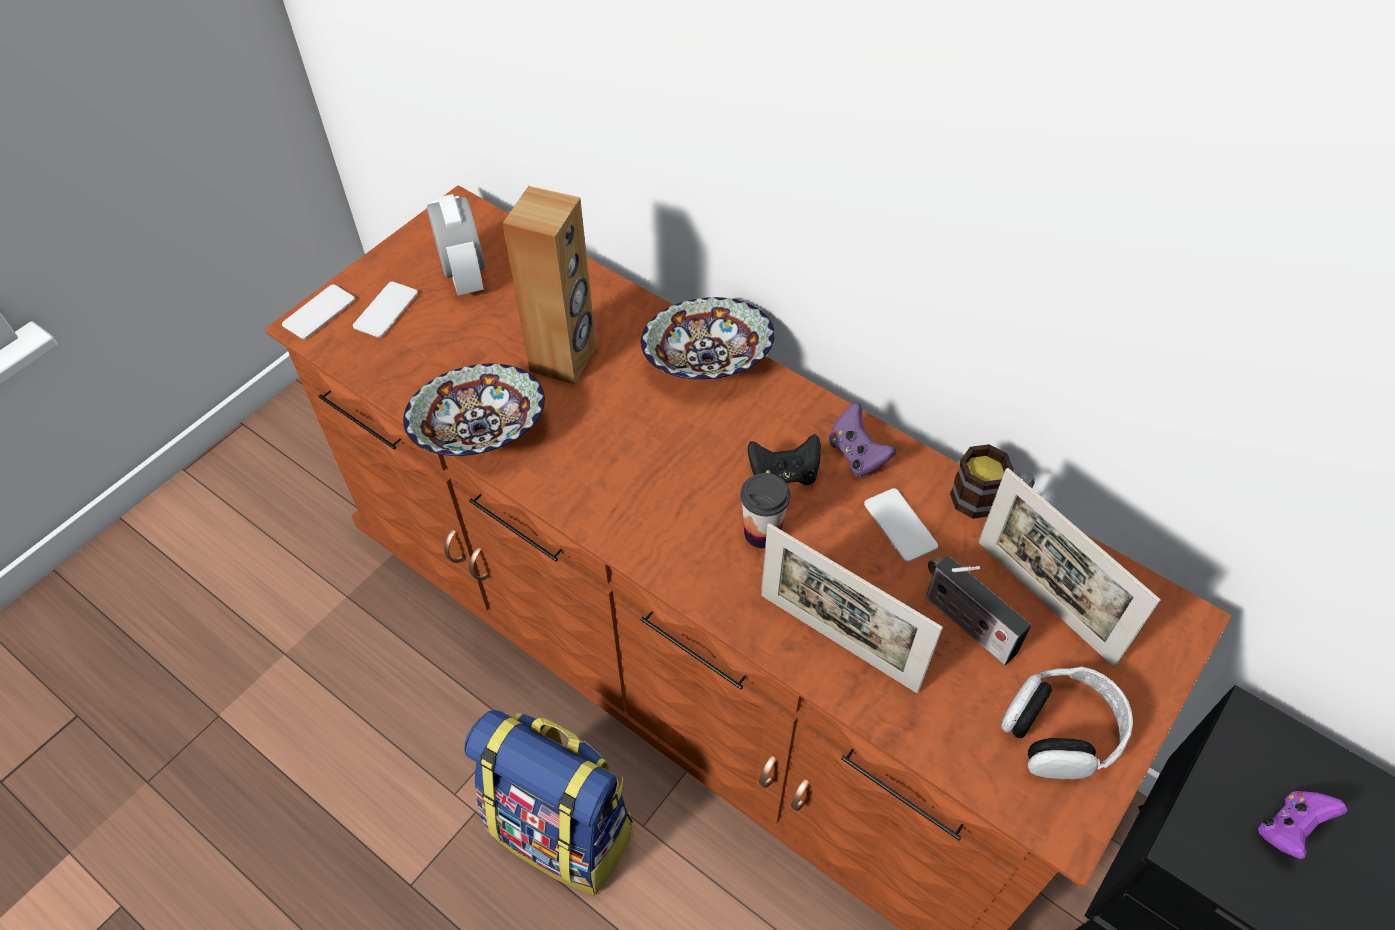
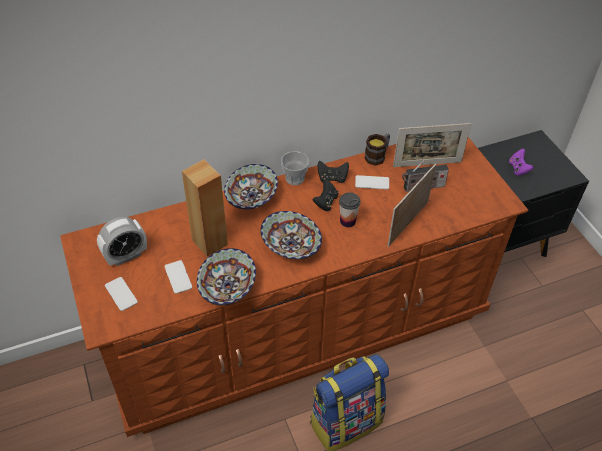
camera: 60 degrees left, 5 degrees down
phone [282,284,355,339] -> phone moved to [165,260,192,294]
alarm clock [427,194,485,295] -> alarm clock turned 135 degrees clockwise [97,217,147,266]
picture frame [761,523,943,693] -> picture frame turned 150 degrees clockwise [388,164,436,247]
purple game controller [829,403,896,477] -> black game controller [317,161,349,183]
headphones [1001,666,1133,779] -> none
none -> bowl [260,211,322,259]
none -> cup [281,151,309,185]

